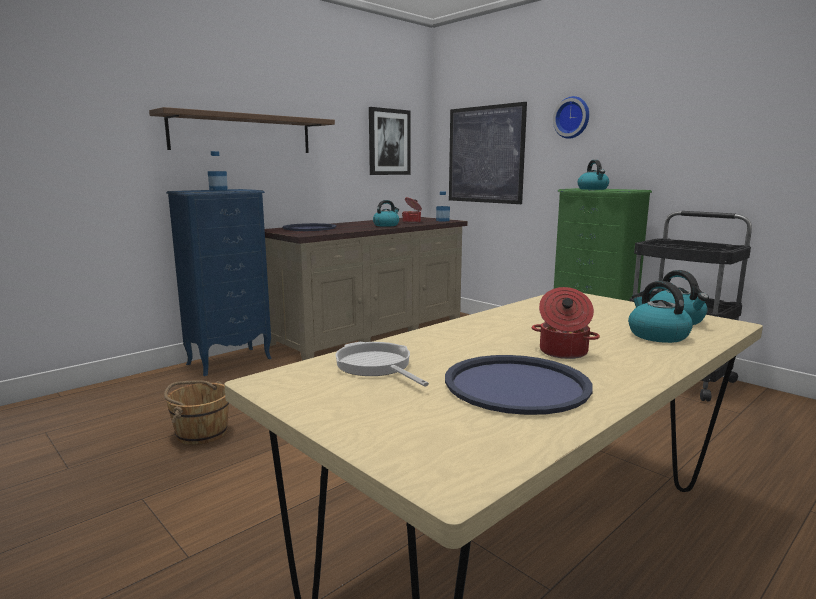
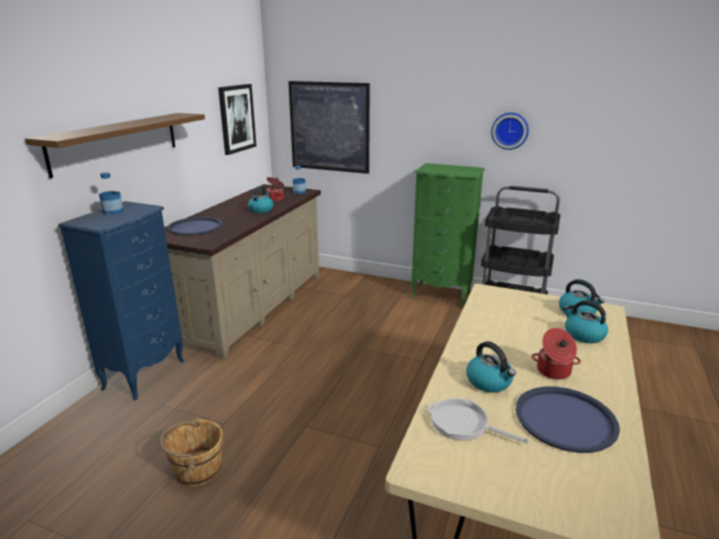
camera: 25 degrees left, 10 degrees up
wall clock [553,96,589,139] -> wall clock moved to [491,113,529,150]
kettle [578,160,609,190] -> kettle moved to [466,341,516,393]

